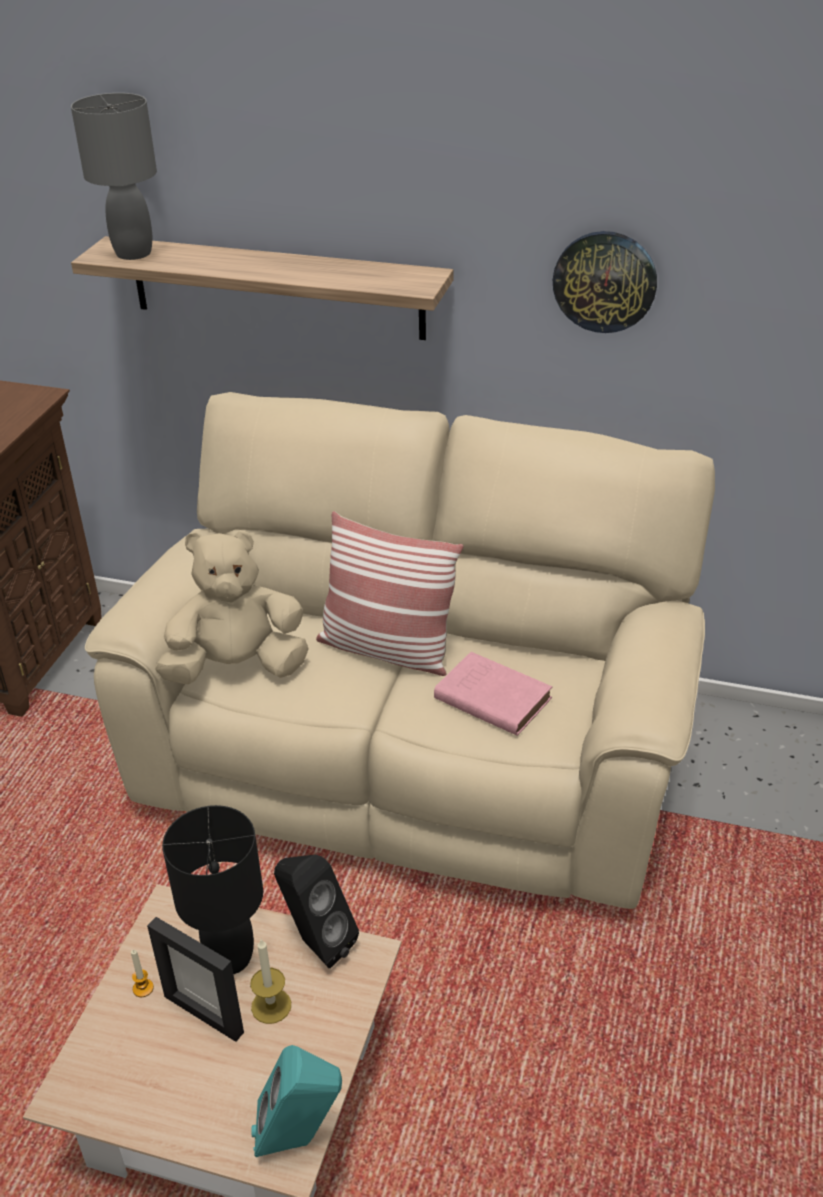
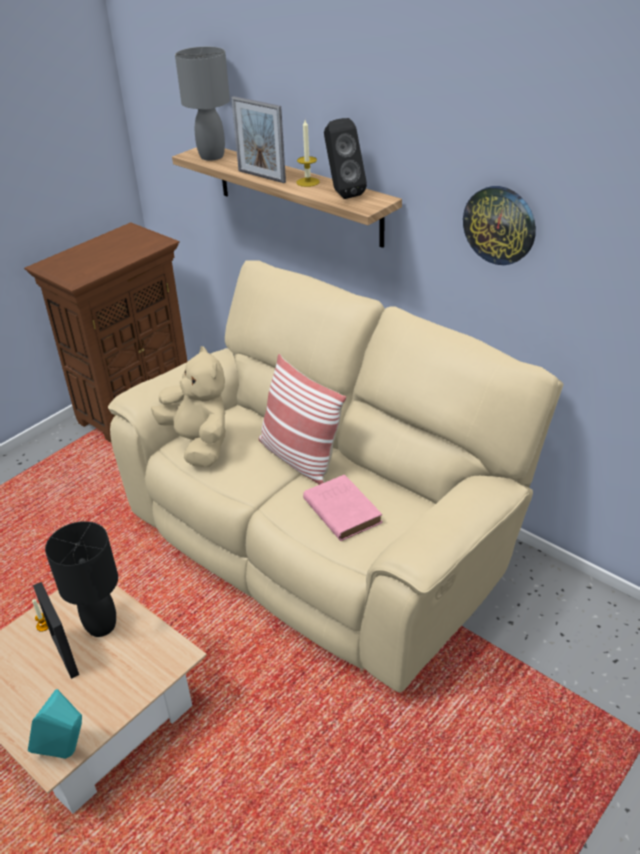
camera: 25 degrees right, 0 degrees up
beige plush toy [155,530,309,684] -> beige plush toy turned 45 degrees clockwise [151,346,226,467]
candle [250,939,291,1024] -> candle moved to [297,120,319,187]
black speaker [274,854,359,968] -> black speaker moved to [324,118,367,199]
none -> picture frame [231,96,286,183]

